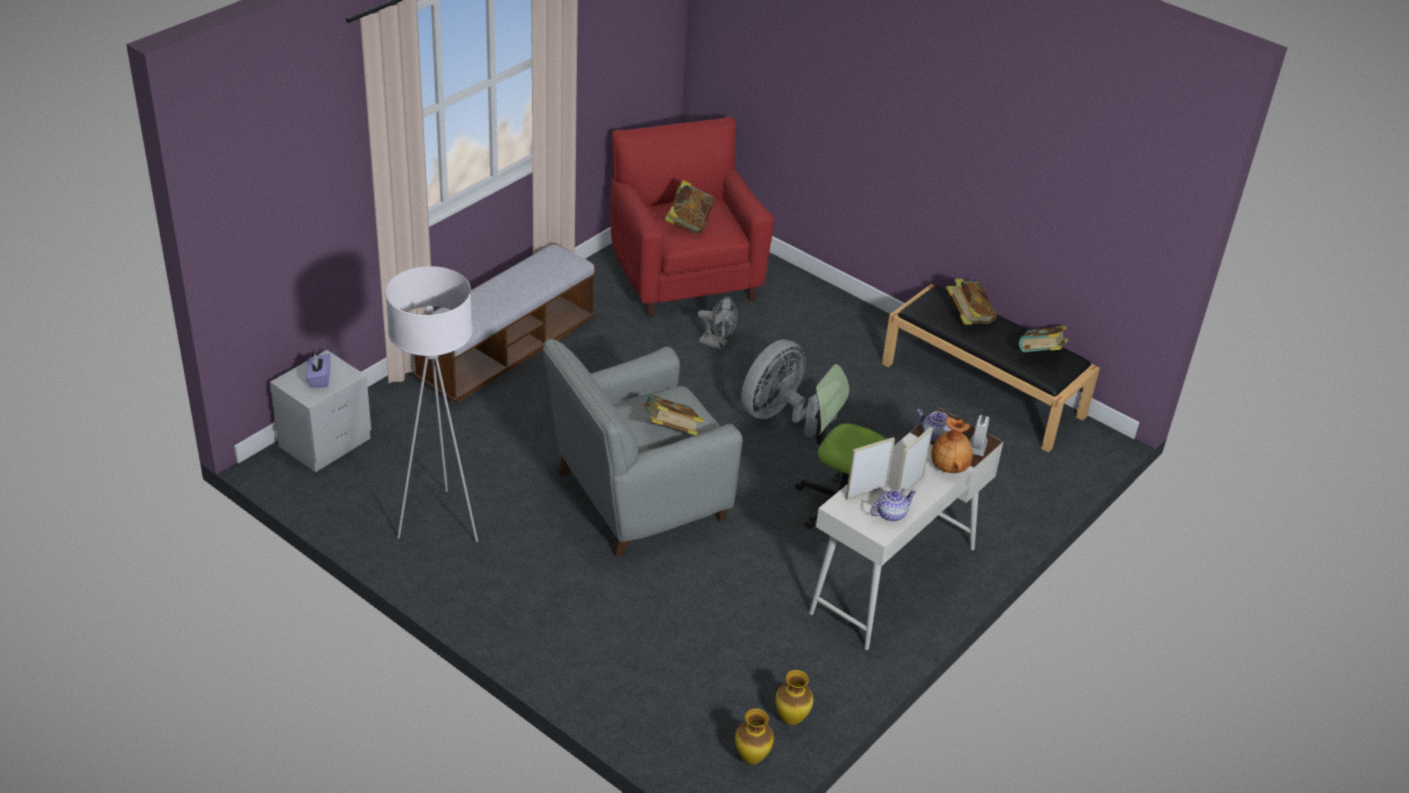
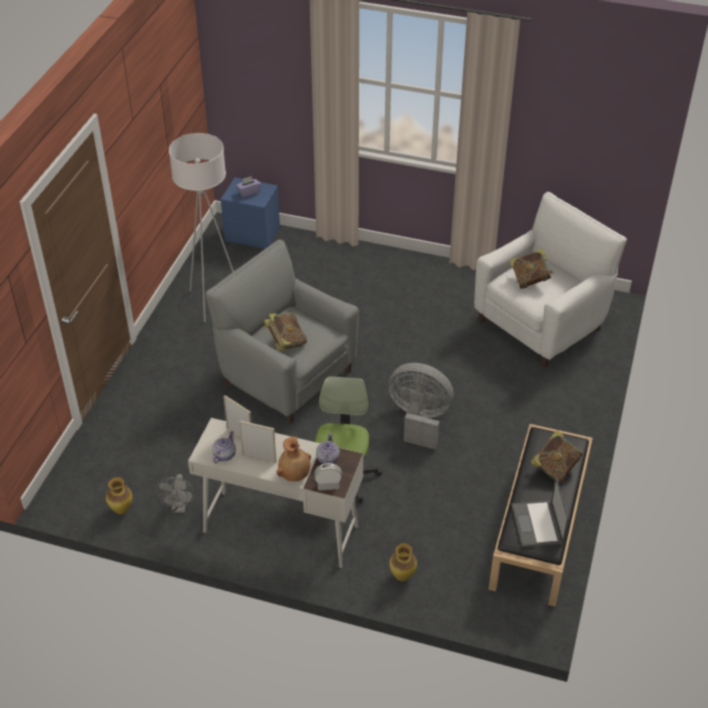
camera: 70 degrees right, 5 degrees up
grey nightstand [270,350,371,472] -> blue nightstand [221,177,280,249]
bench [414,242,596,403] -> none
red armchair [610,117,774,317] -> white armchair [474,192,627,368]
grey fan [698,296,738,350] -> grey fan moved to [156,474,195,513]
vase [735,708,774,765] -> vase moved to [389,543,417,581]
teapot [870,490,917,521] -> teapot turned 105 degrees counterclockwise [212,431,236,463]
book [1019,325,1069,352] -> laptop [511,477,569,548]

